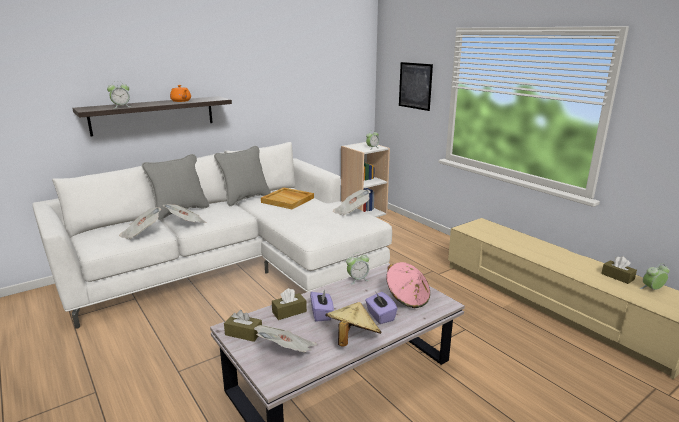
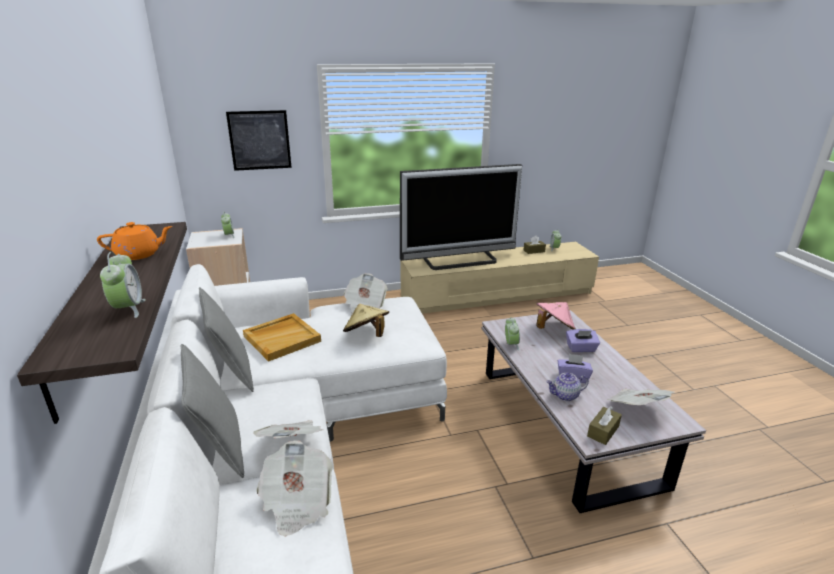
camera: 70 degrees left, 5 degrees up
brown tissue box [272,288,307,320] -> teapot [546,373,589,401]
beige hat [325,302,382,347] -> beige hat moved to [343,303,389,337]
none -> television [400,164,522,270]

